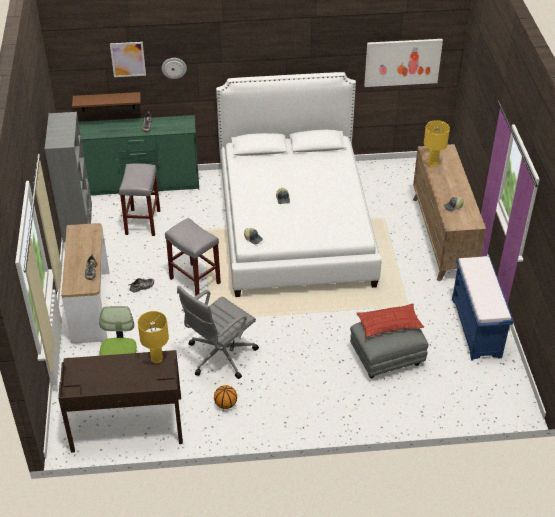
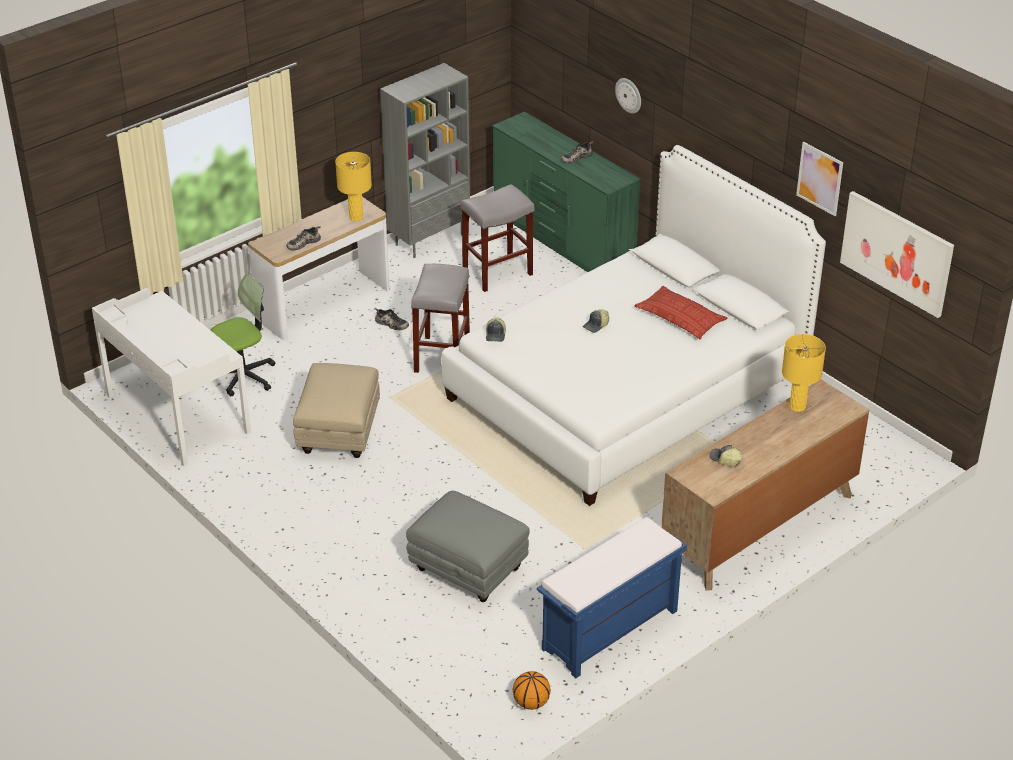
camera: 55 degrees right, 5 degrees down
brown desk [58,350,183,453] -> white desk [92,288,251,466]
brown shelf [72,92,141,112] -> none
picture [110,42,146,77] -> picture moved to [796,142,843,216]
yellow table lamp [138,311,169,363] -> yellow table lamp moved to [335,152,372,221]
grey office chair [177,286,259,379] -> beige ottoman [293,363,380,458]
basketball [214,385,237,409] -> basketball moved to [513,671,551,710]
pillow [357,303,424,338] -> pillow moved to [634,286,727,339]

